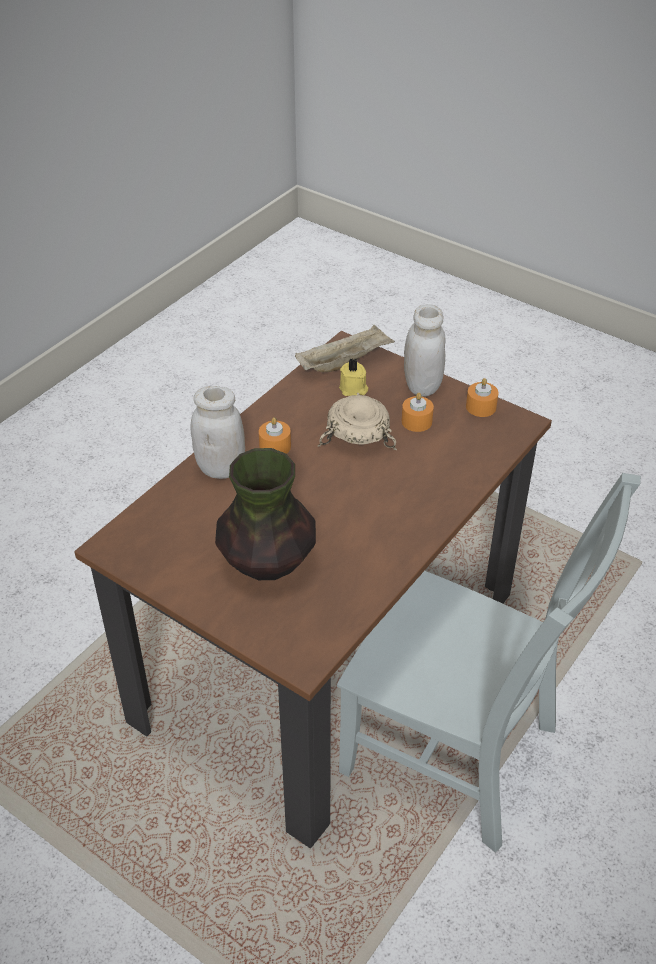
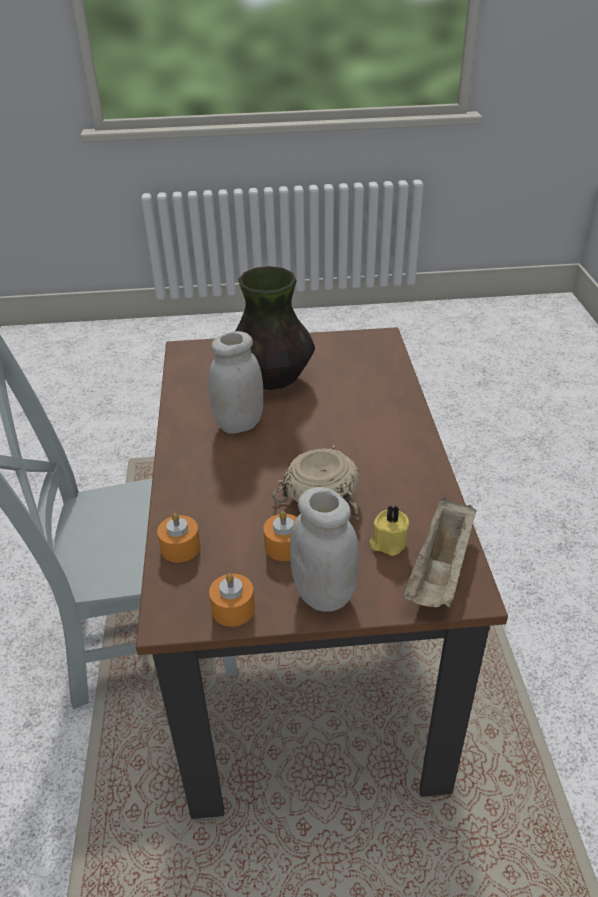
camera: 140 degrees right, 5 degrees down
white jar [190,386,245,479] -> white jar moved to [209,331,263,433]
orange candle [259,417,291,454] -> orange candle moved to [157,513,201,563]

